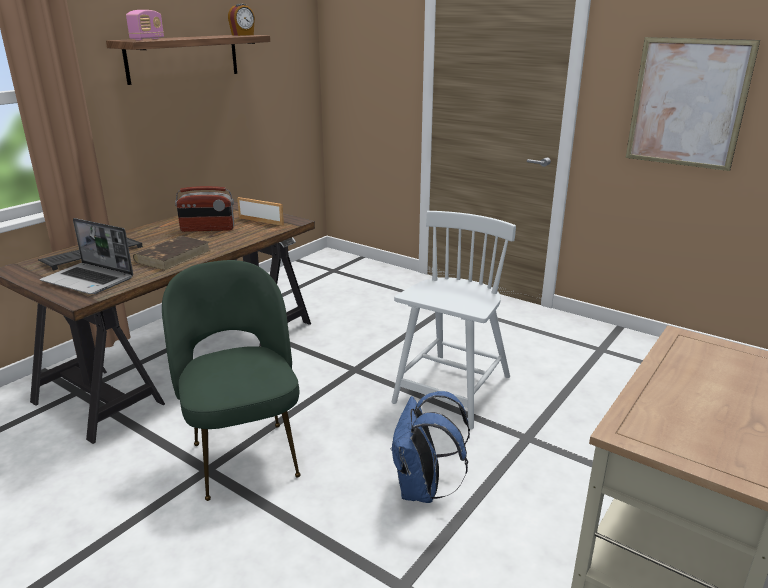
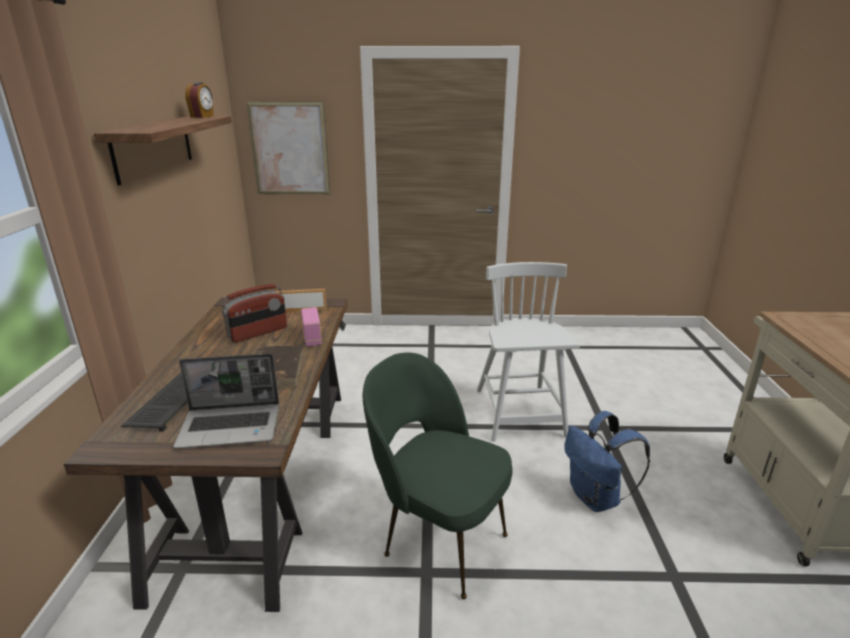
camera: 35 degrees left, 0 degrees up
radio [126,10,164,40] -> radio moved to [301,307,322,346]
picture [626,37,760,171] -> picture moved to [246,102,330,194]

